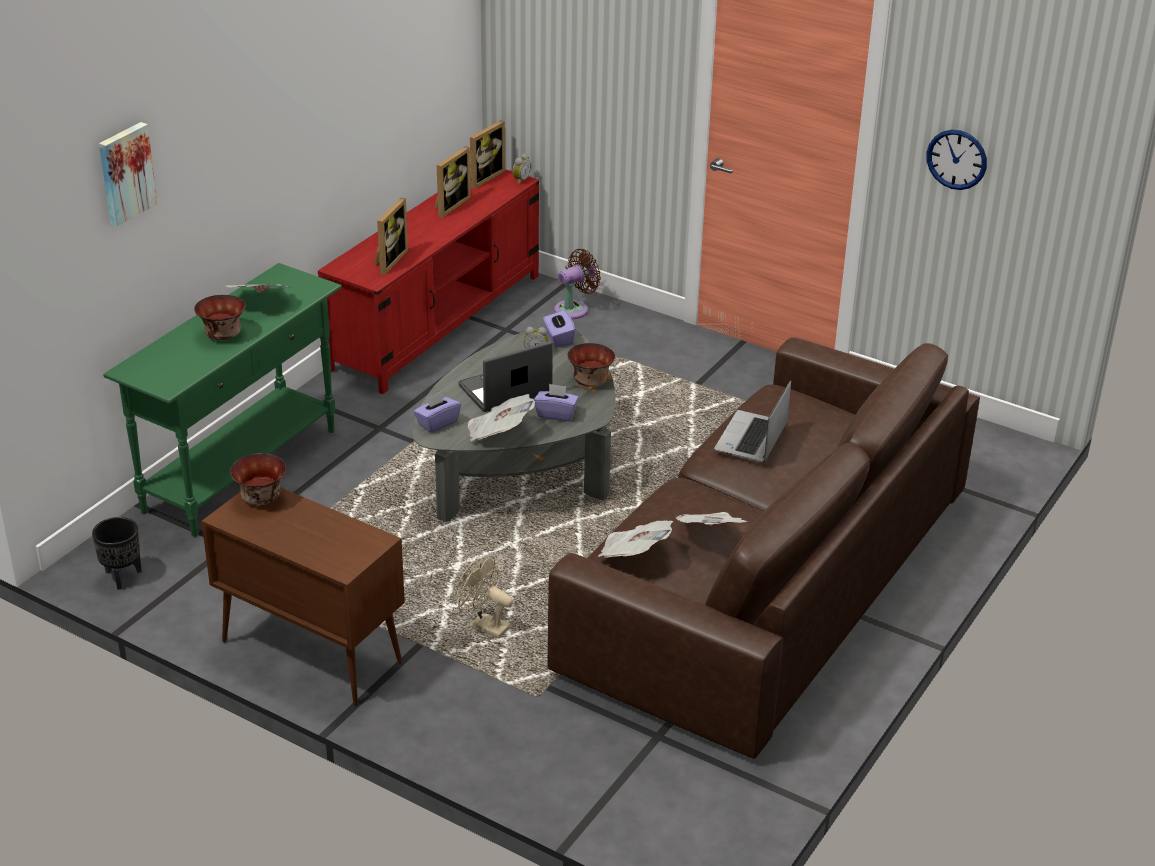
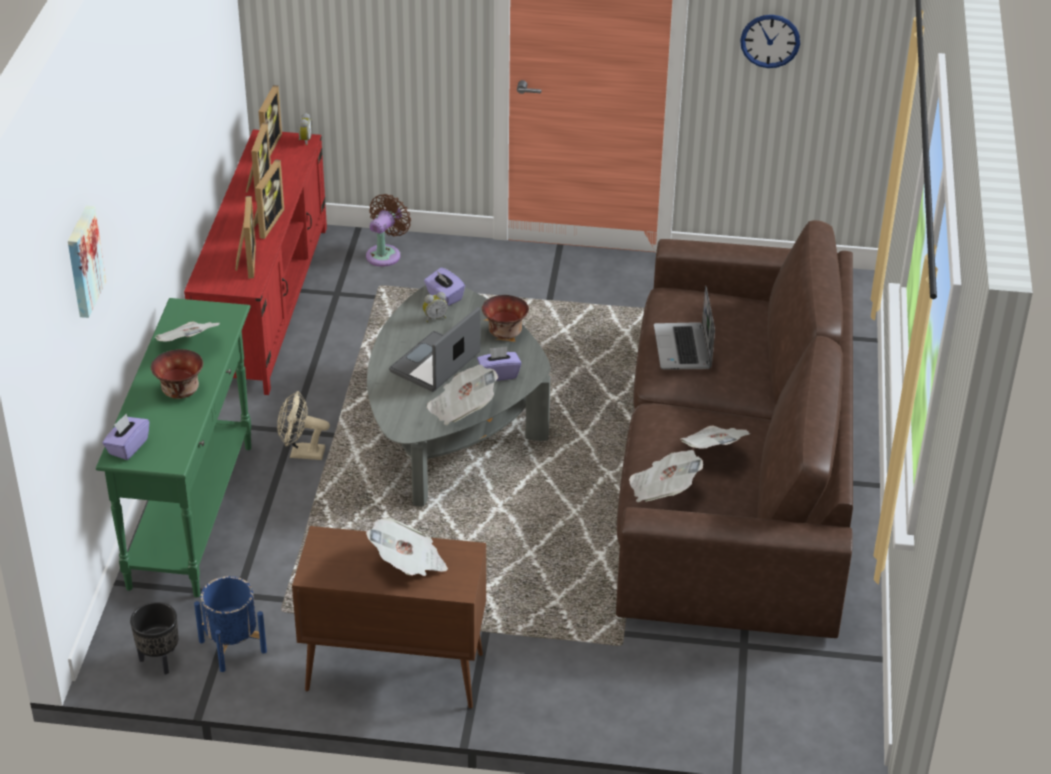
camera: 25 degrees left, 5 degrees up
bowl [230,453,286,505] -> none
purple tissue box [414,391,461,433] -> purple tissue box moved to [102,414,149,460]
beige fan [456,556,513,638] -> beige fan moved to [277,391,330,460]
none -> blue planter [194,576,267,672]
none -> picture frame [254,159,284,239]
none -> newspaper [366,518,448,576]

